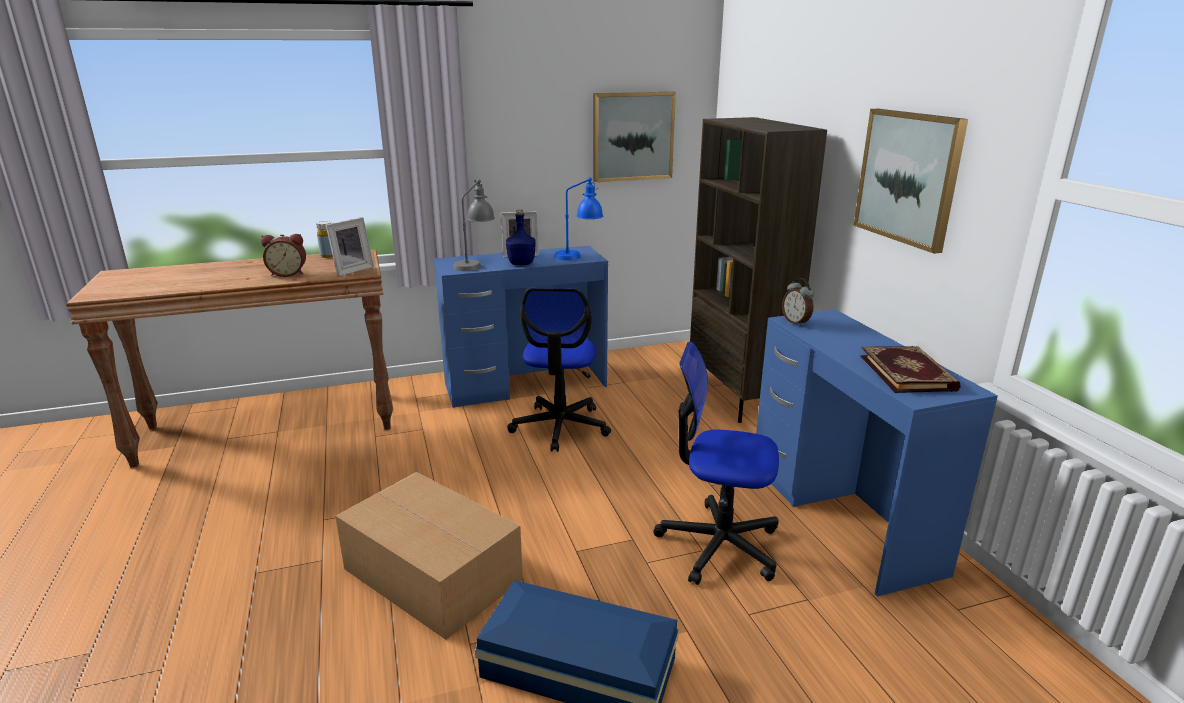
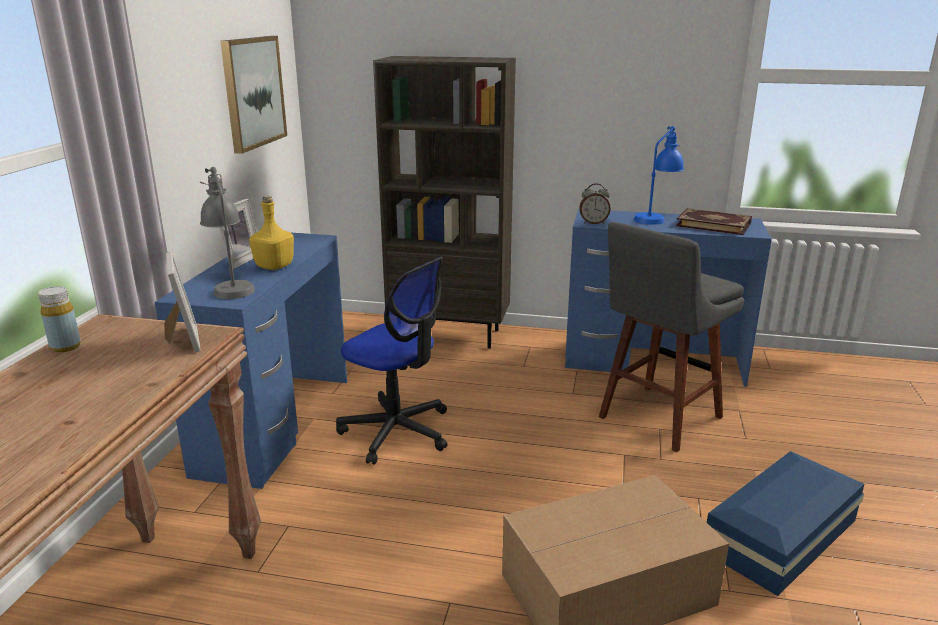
camera: 60 degrees left, 0 degrees up
alarm clock [261,234,306,277] -> none
blue bottle [506,209,536,265] -> yellow bottle [249,196,294,270]
blue table lamp [554,177,603,261] -> blue table lamp moved to [634,126,684,225]
office chair [654,342,779,585] -> grey stool [599,222,744,452]
picture [853,109,968,254] -> none

